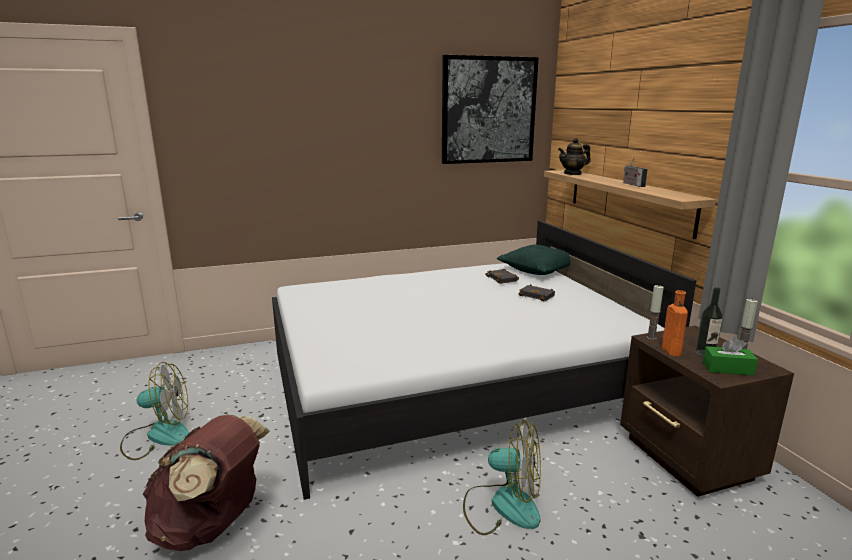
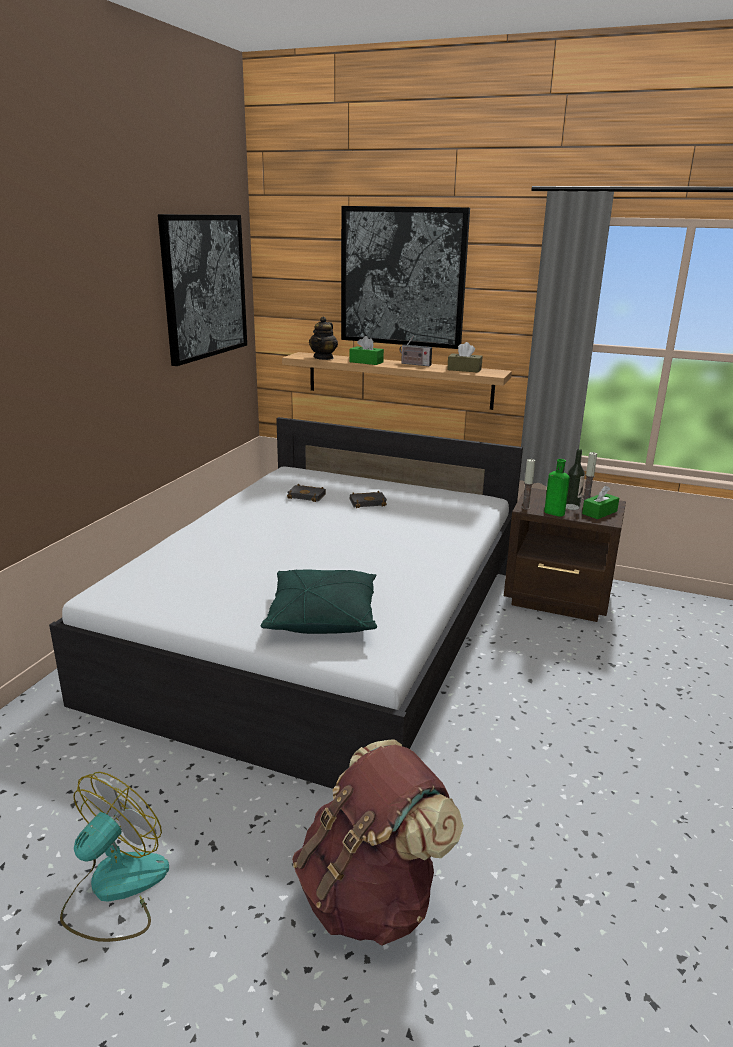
camera: 50 degrees left, 5 degrees up
fan [463,420,541,535] -> none
green pillow [497,244,571,275] -> green pillow moved to [260,569,377,634]
orange bottle [662,290,688,356] -> green bottle [544,459,570,517]
none -> picture [341,206,470,349]
none -> green tissue box [349,336,384,365]
none -> brown tissue box [447,342,482,373]

